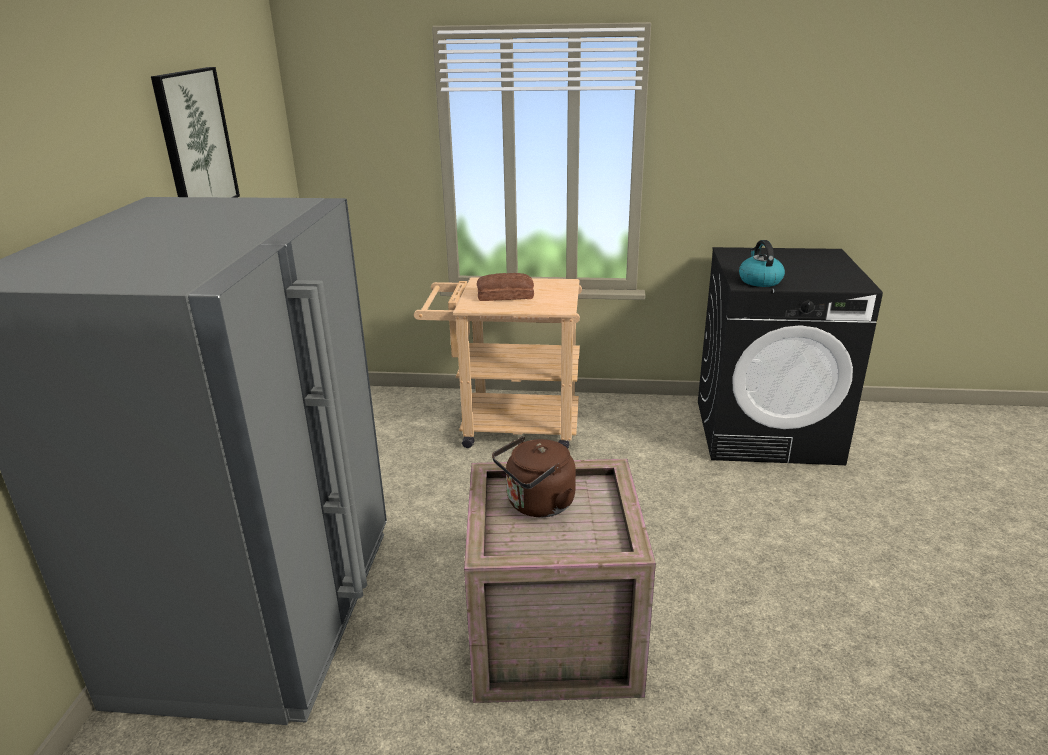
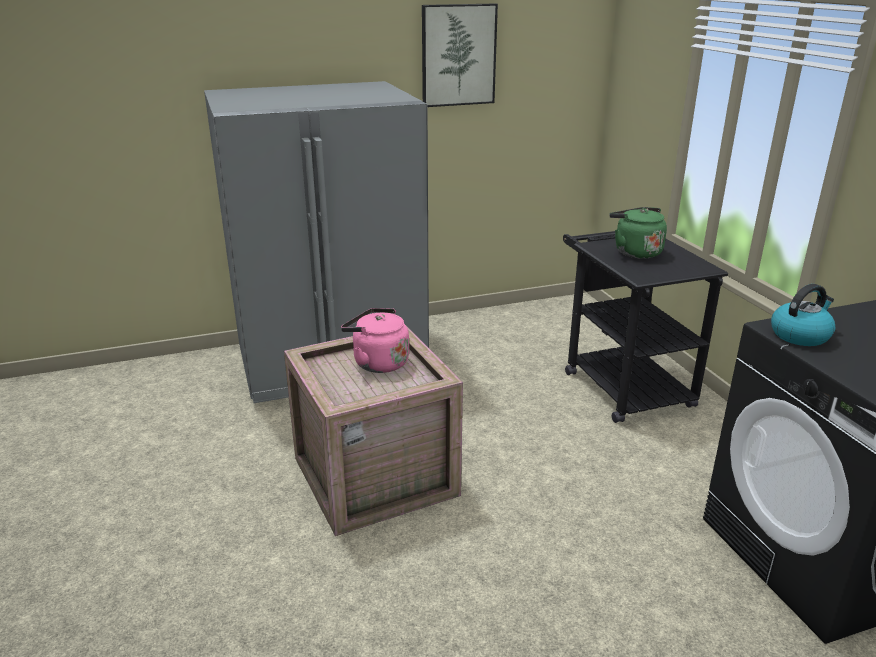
camera: 65 degrees right, 0 degrees up
beige cart [414,277,582,449] -> black cart [563,231,728,423]
bread [477,273,534,301] -> green kettle [609,207,667,259]
brown kettle [492,436,576,517] -> pink kettle [341,308,409,373]

